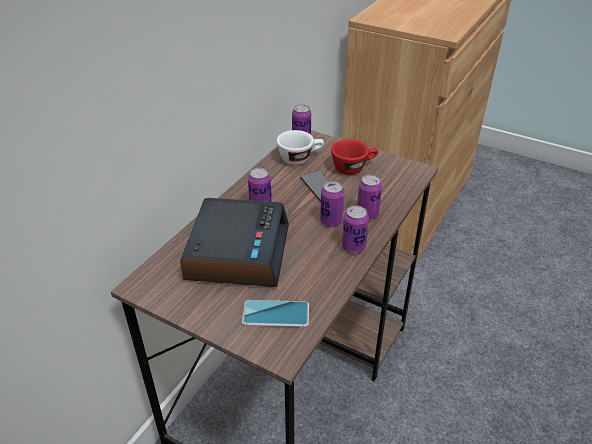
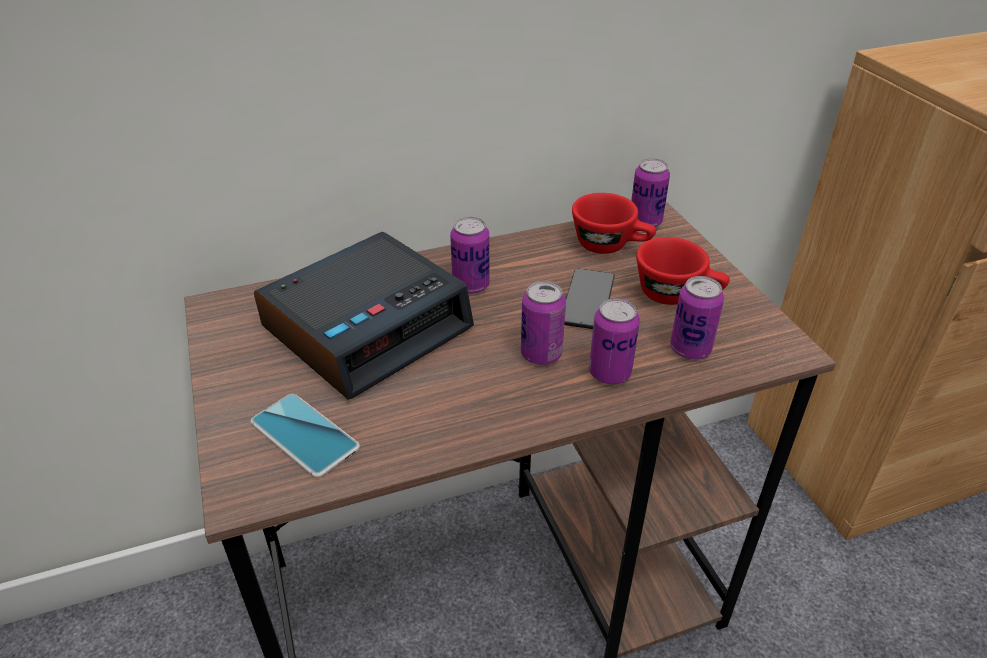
camera: 40 degrees right, 0 degrees up
white cup [277,130,324,165] -> red cup [572,193,656,254]
can [342,205,369,254] -> can moved to [670,276,724,360]

